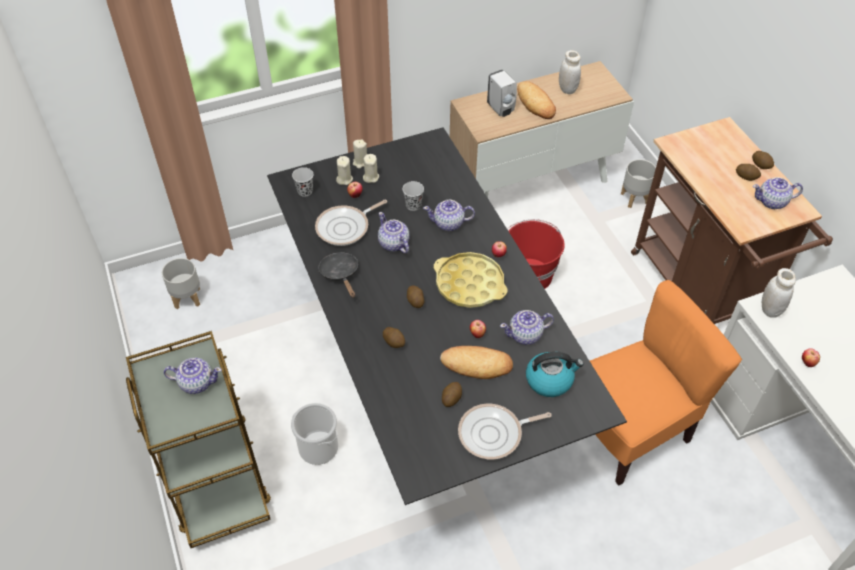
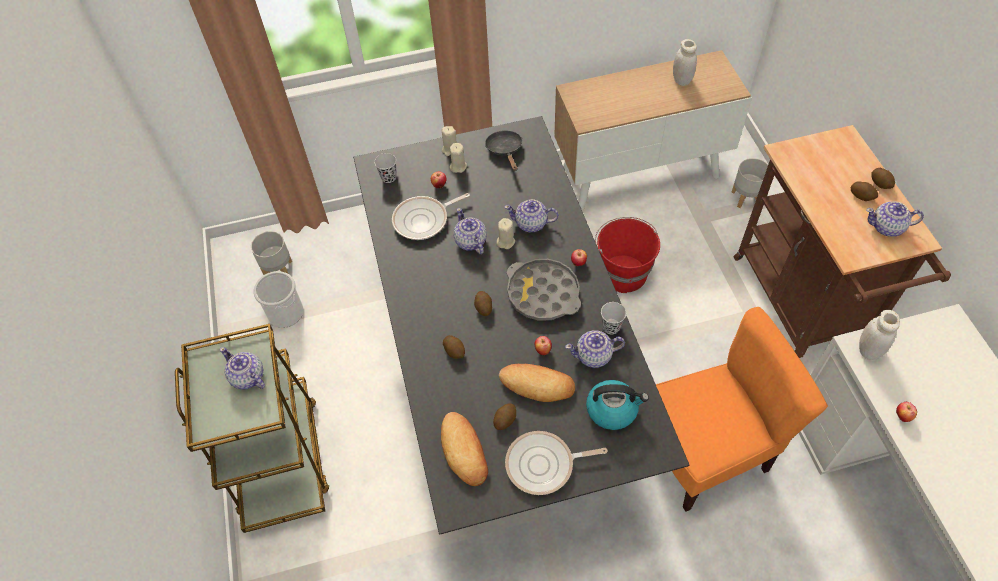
camera: 10 degrees right, 5 degrees up
teapot [164,358,222,394] -> teapot turned 150 degrees counterclockwise [220,347,265,389]
bucket [291,403,338,465] -> bucket moved to [253,271,304,328]
black frying pan [319,252,358,298] -> black frying pan moved to [485,130,522,171]
beige candle [336,156,353,185] -> beige candle moved to [497,218,515,249]
black cup [403,181,424,211] -> black cup moved to [601,302,626,334]
yellow tray [434,252,508,308] -> grey tray [507,259,581,321]
white soap dispenser [487,69,517,117] -> none
bread [517,81,556,119] -> bread moved to [441,412,488,486]

